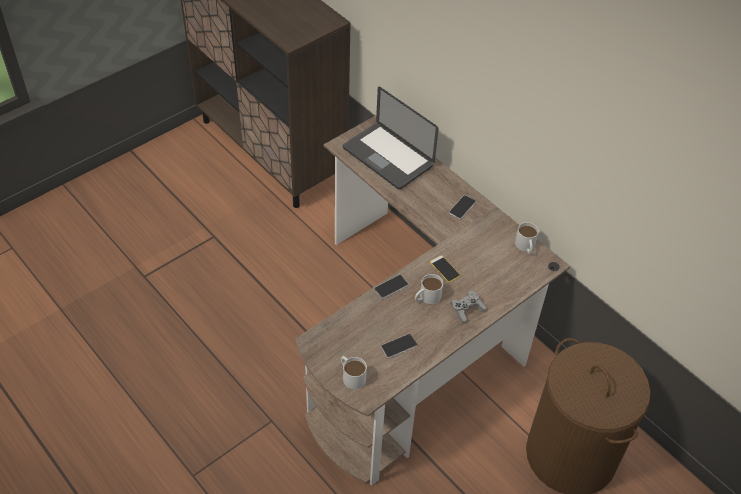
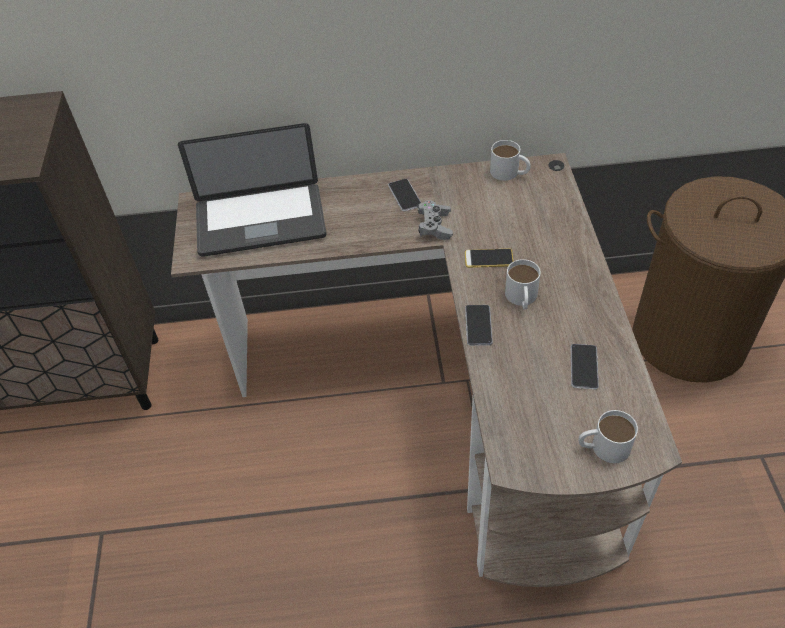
camera: 50 degrees left, 0 degrees up
grey game controller [451,290,486,323] -> grey game controller moved to [417,200,453,240]

